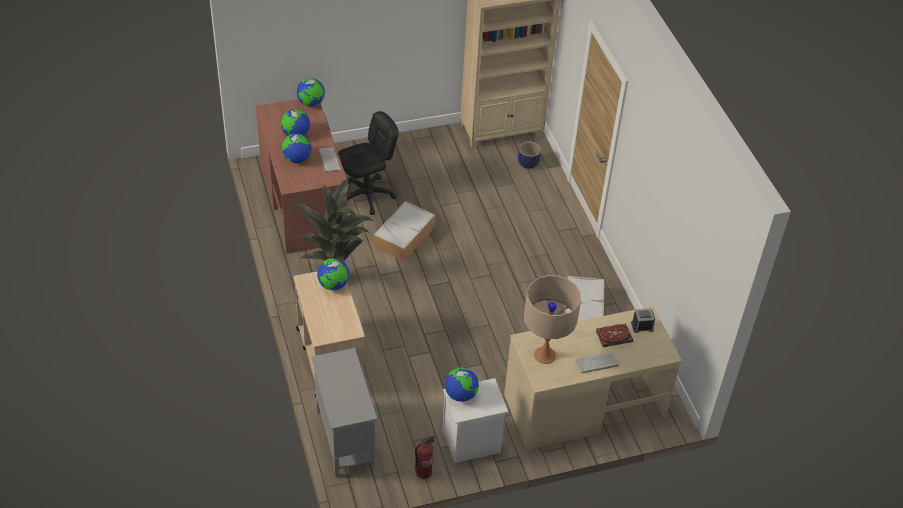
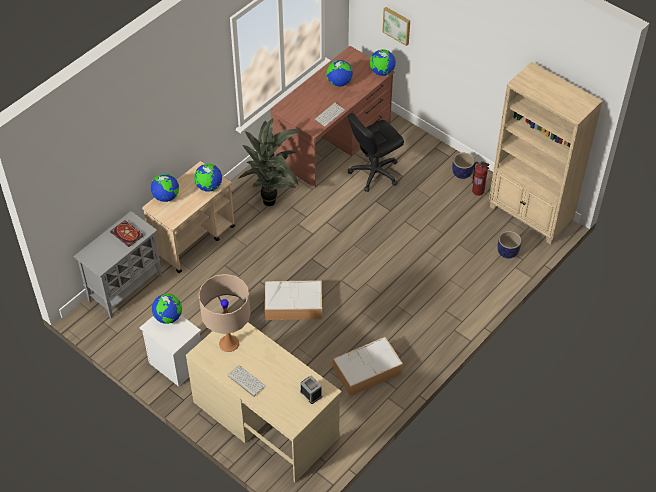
camera: 60 degrees right, 5 degrees up
globe [282,134,311,163] -> globe moved to [151,174,179,202]
black office chair [338,111,399,215] -> black office chair turned 120 degrees clockwise [348,113,404,192]
storage box [373,201,435,262] -> storage box moved to [265,280,322,320]
fire extinguisher [415,436,435,479] -> fire extinguisher moved to [472,161,490,196]
book [596,324,633,347] -> book moved to [110,220,143,247]
none -> picture [382,7,410,46]
none -> planter [452,153,475,179]

